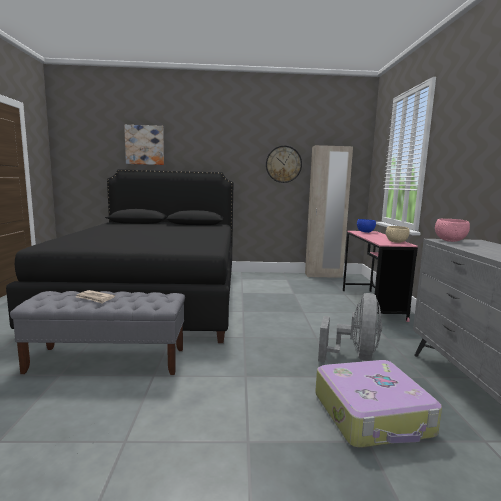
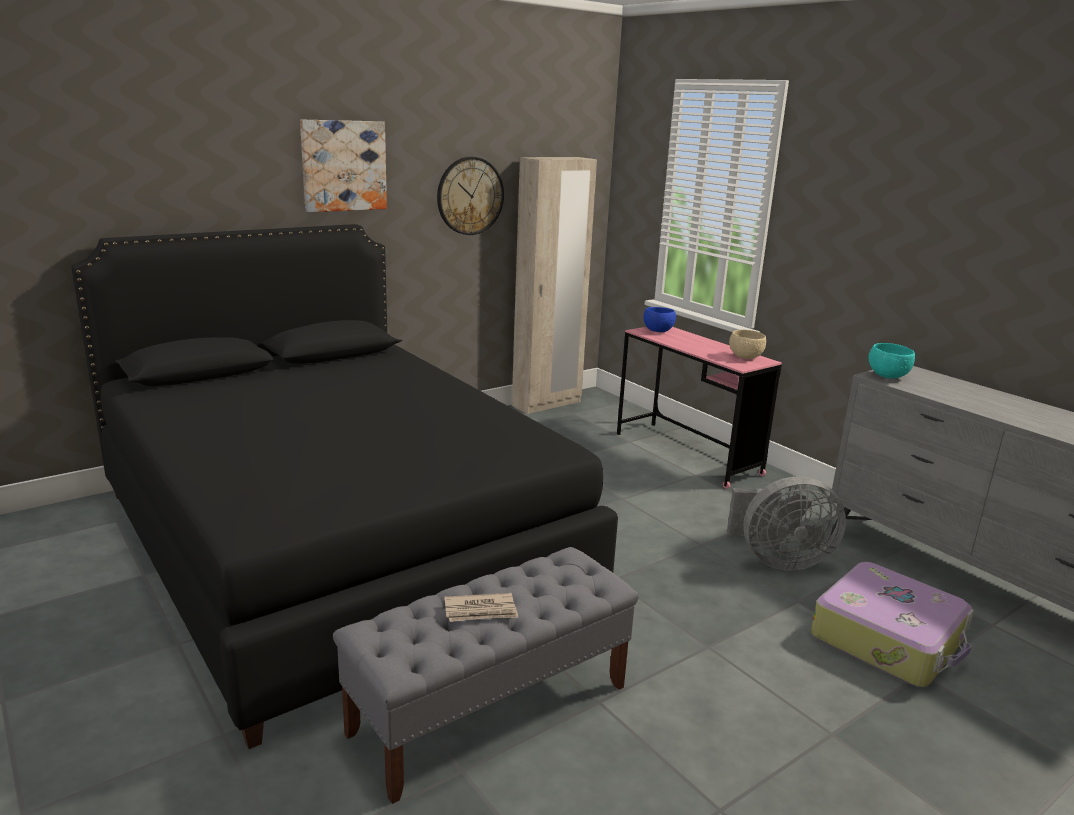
camera: 35 degrees left, 10 degrees up
picture [124,125,164,165] -> picture moved to [300,120,387,212]
grey fan [318,293,382,362] -> grey fan turned 105 degrees clockwise [727,476,846,571]
pink bowl [435,219,470,242] -> turquoise bowl [868,343,915,379]

